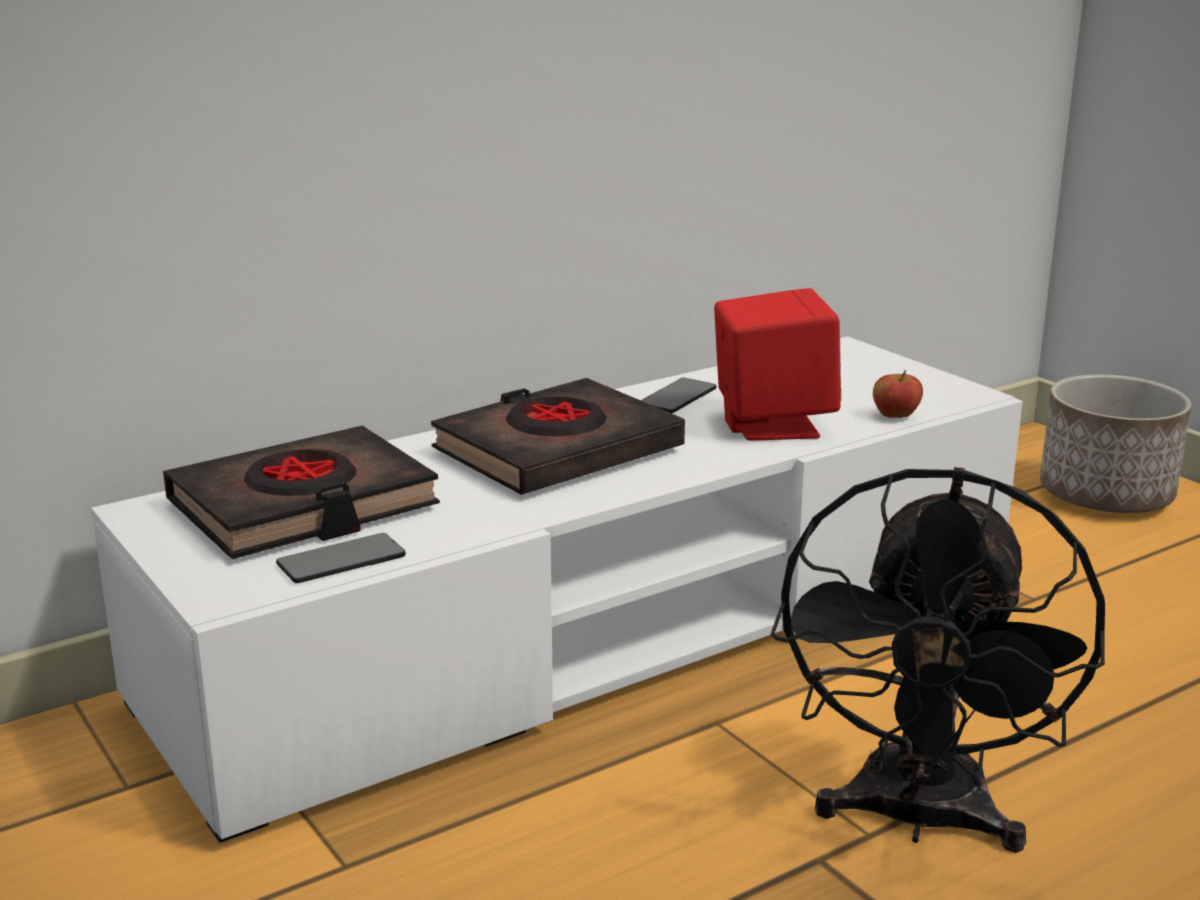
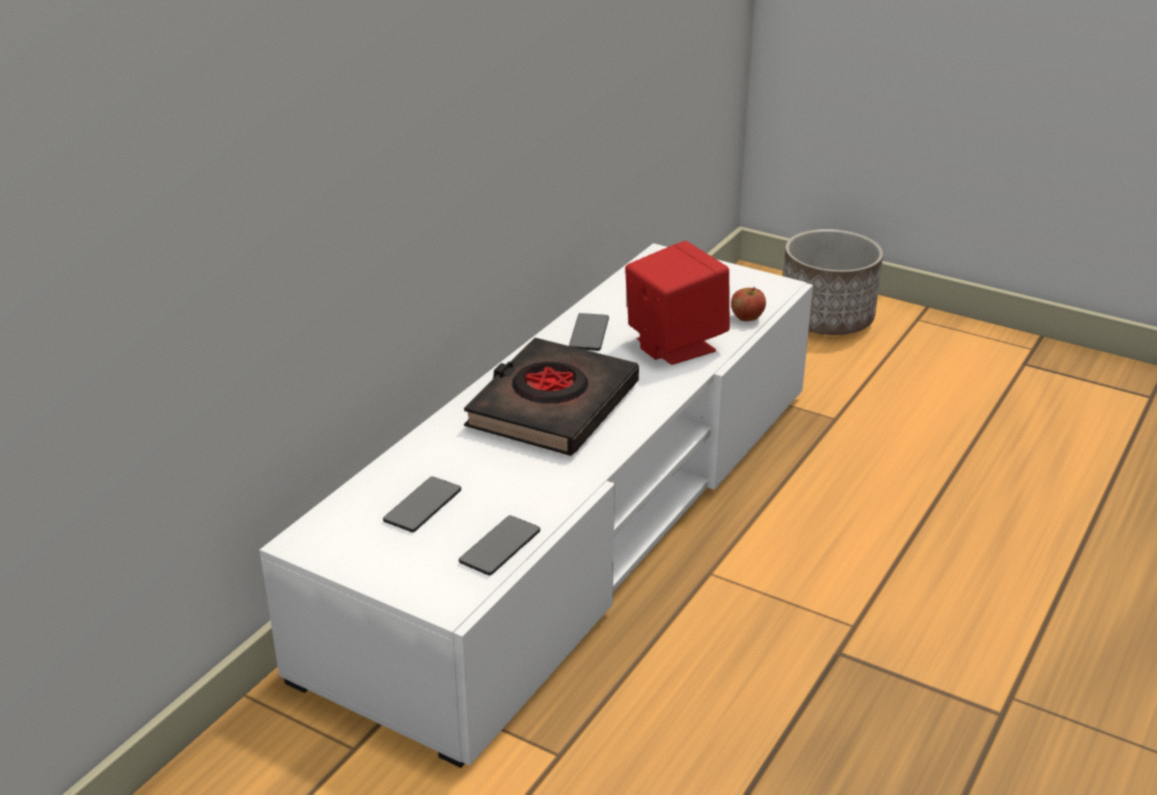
camera: 25 degrees left, 10 degrees up
black book [163,426,440,559] -> phone [383,476,461,532]
black fan [771,467,1105,853] -> none

